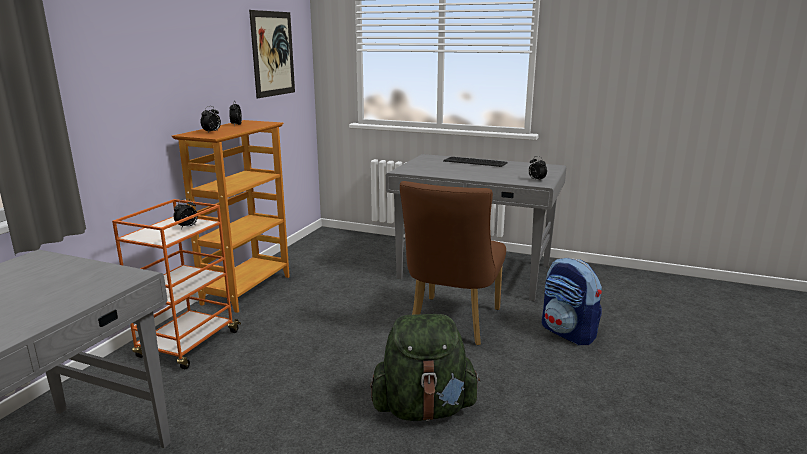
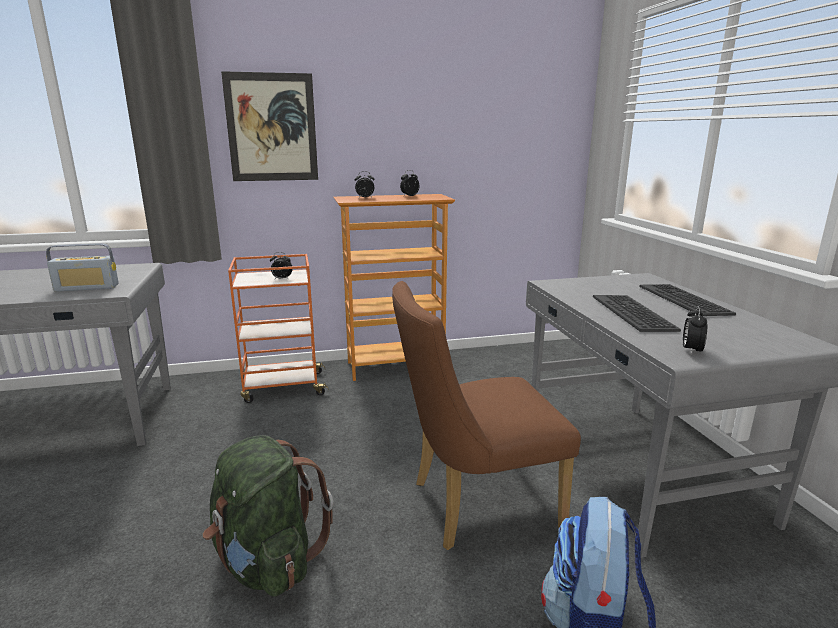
camera: 55 degrees right, 0 degrees up
picture [249,10,295,98] -> picture moved to [221,71,318,181]
none -> radio [46,243,119,292]
none -> keyboard [593,295,681,332]

